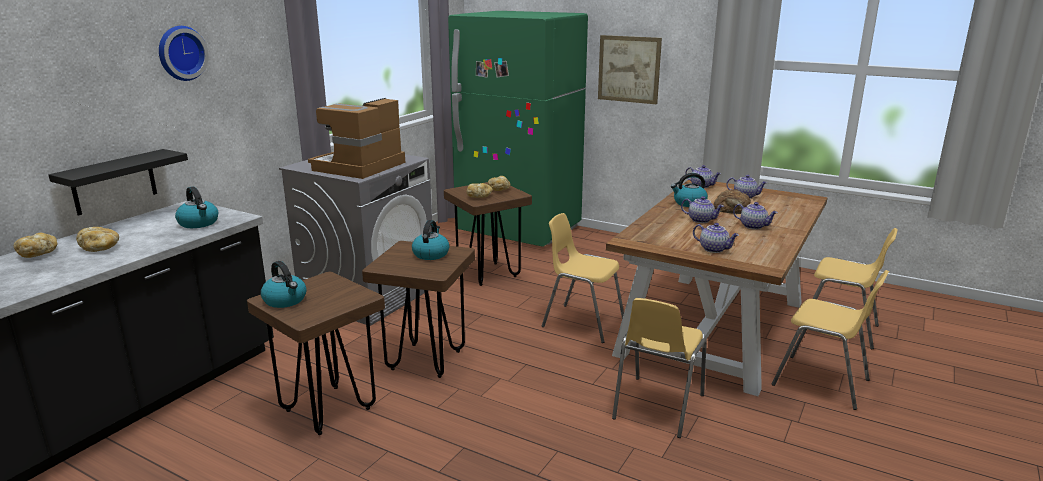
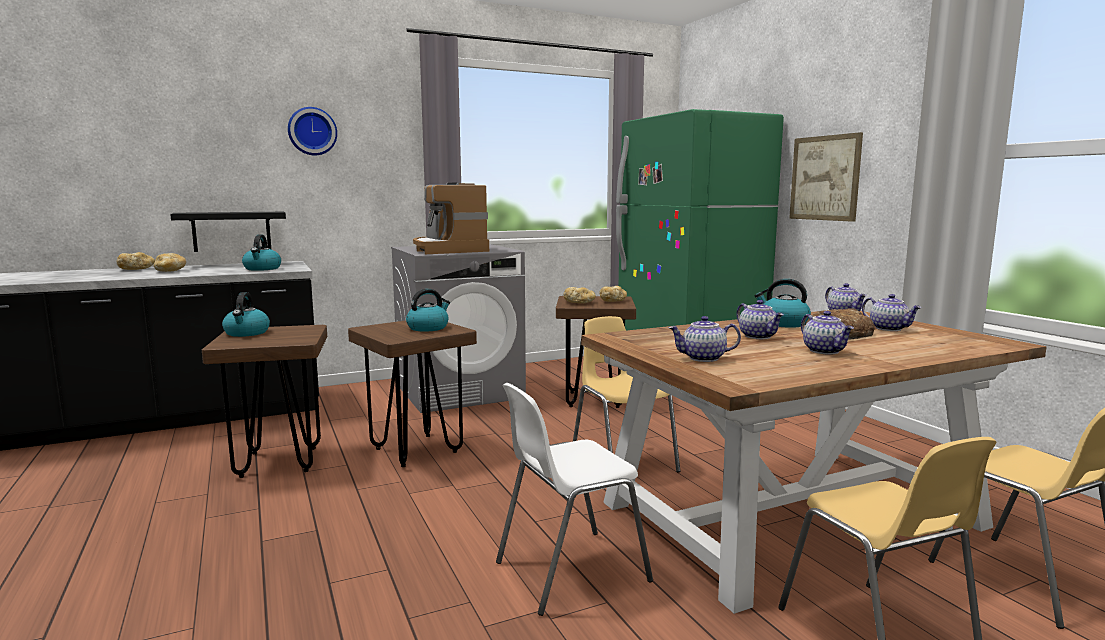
camera: 35 degrees right, 10 degrees down
coffee machine [308,98,405,179] -> coffee machine turned 90 degrees counterclockwise [413,182,489,254]
yellow chair [612,298,707,438] -> white chair [496,383,653,616]
teapot [693,223,739,253] -> teapot turned 105 degrees clockwise [669,316,741,362]

